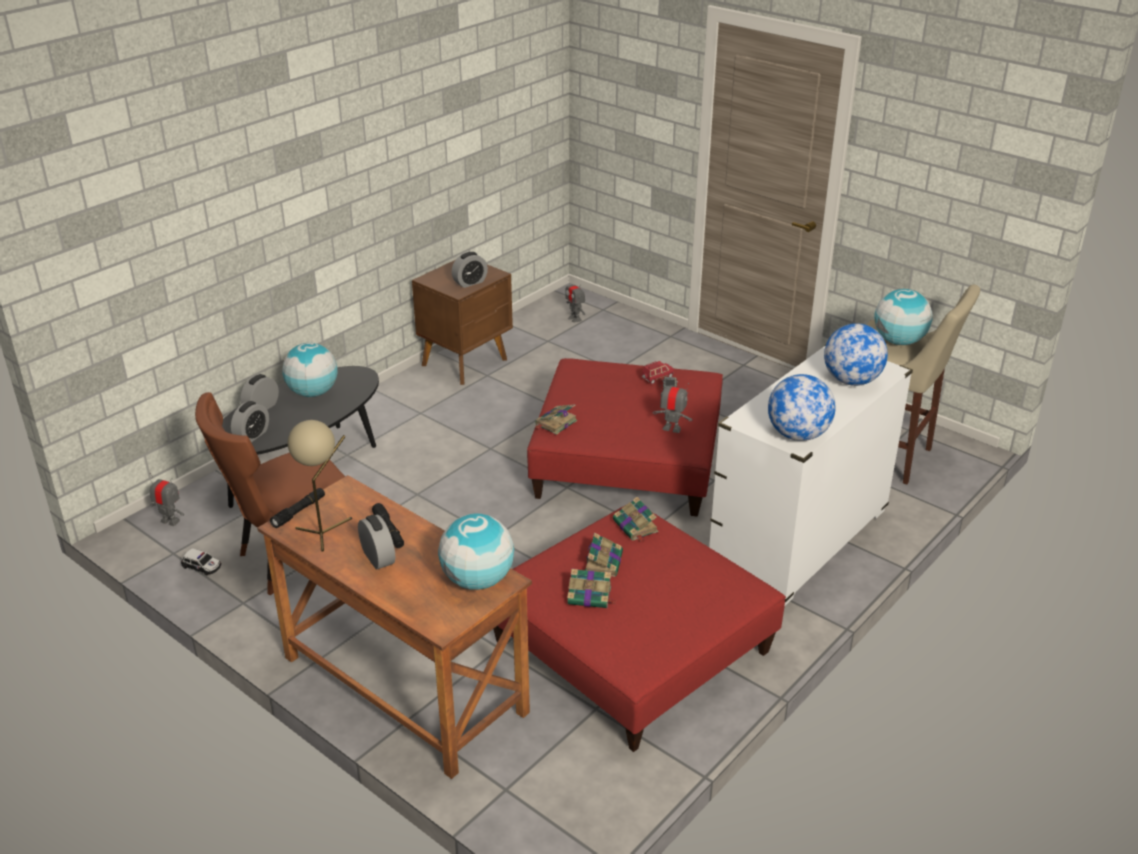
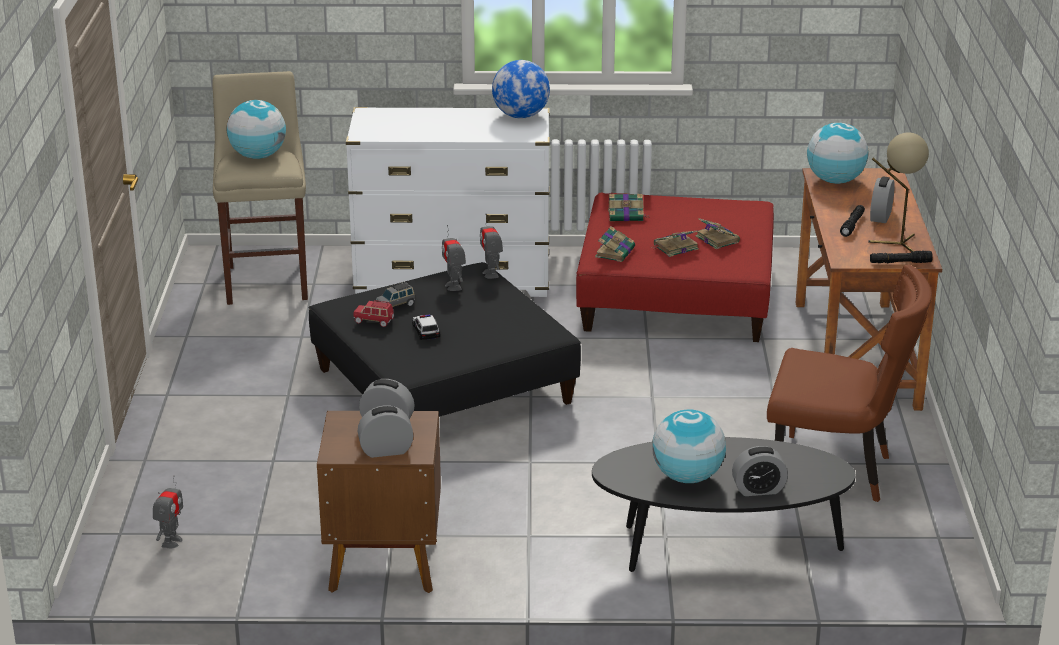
camera: 130 degrees left, 5 degrees down
toy robot [150,473,184,526] -> toy robot moved to [480,213,503,279]
toy car [181,548,221,575] -> toy car moved to [412,314,440,340]
alarm clock [231,401,269,442] -> alarm clock moved to [357,405,413,458]
red ottoman [527,358,723,516] -> black ottoman [308,262,581,417]
book [535,404,577,435] -> book moved to [608,194,650,221]
globe [824,323,888,386] -> none

